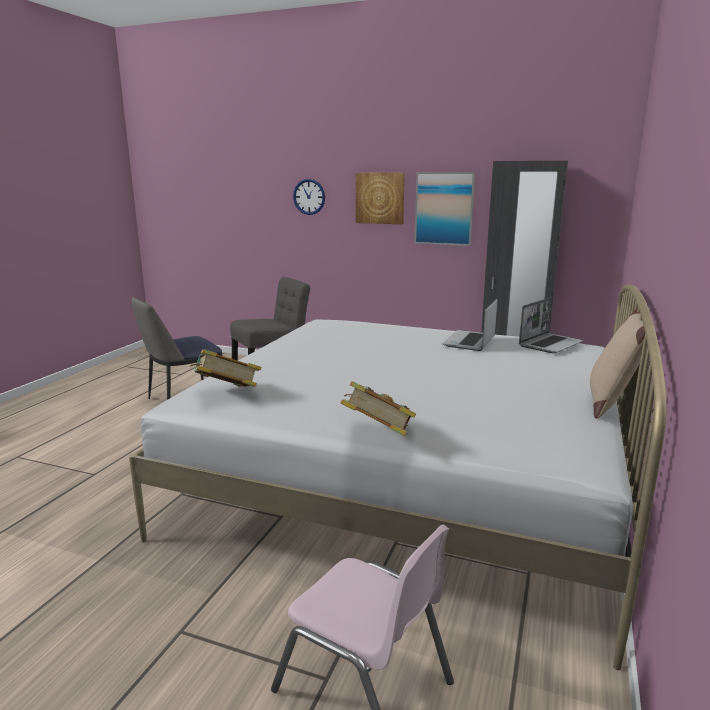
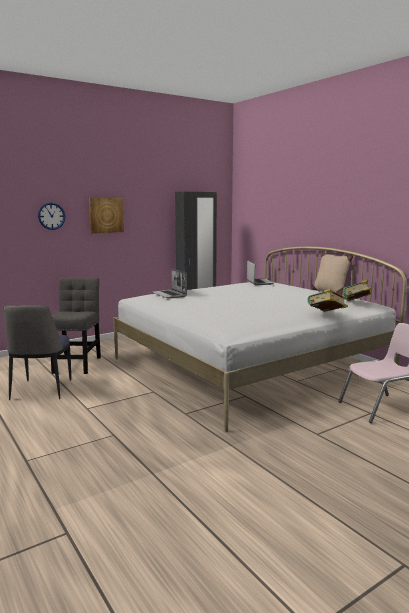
camera: 55 degrees left, 5 degrees down
book [189,349,261,387] -> book moved to [343,279,371,301]
picture [414,172,475,246] -> none
laptop [443,299,497,351] -> laptop moved to [152,269,187,299]

